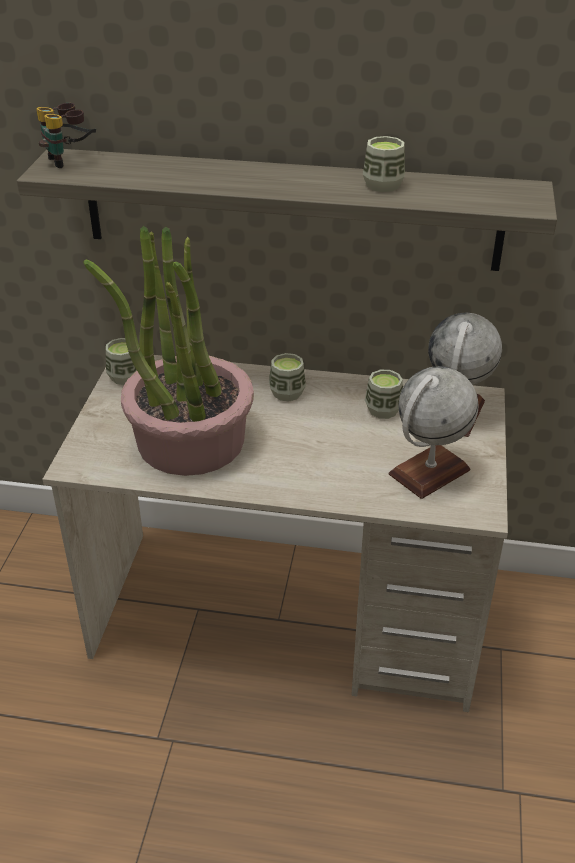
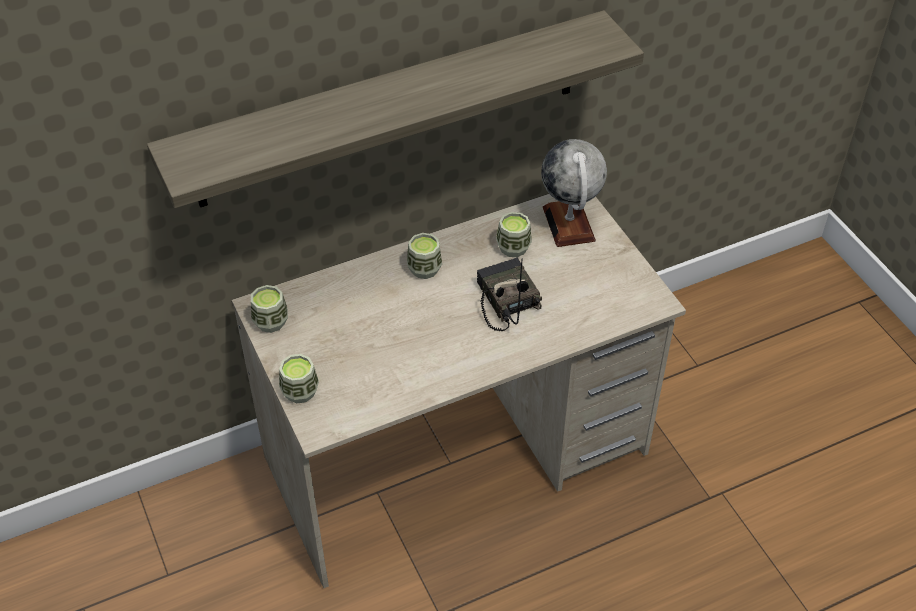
camera: 35 degrees left, 10 degrees up
binoculars [36,103,96,168] -> none
potted plant [83,226,254,476] -> none
cup [363,136,405,192] -> cup moved to [279,354,319,403]
globe [389,366,478,499] -> none
none -> radio [477,258,542,331]

